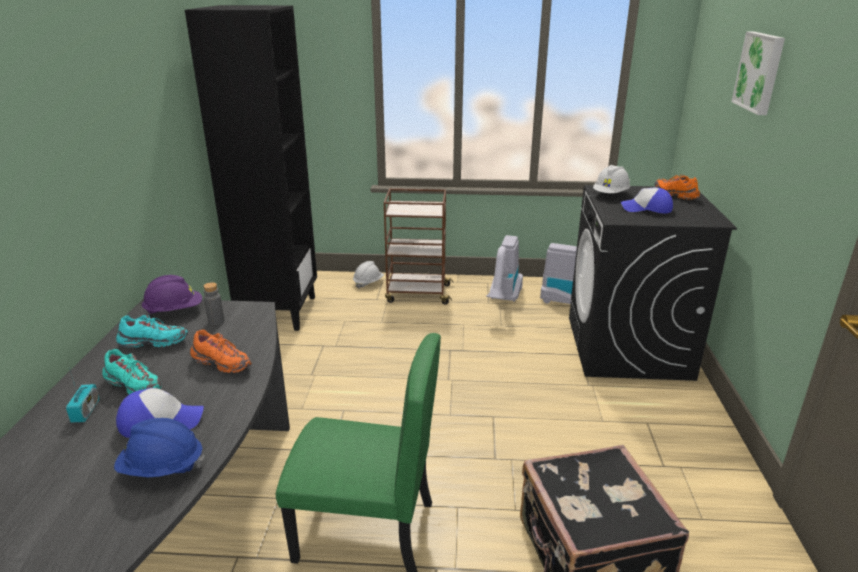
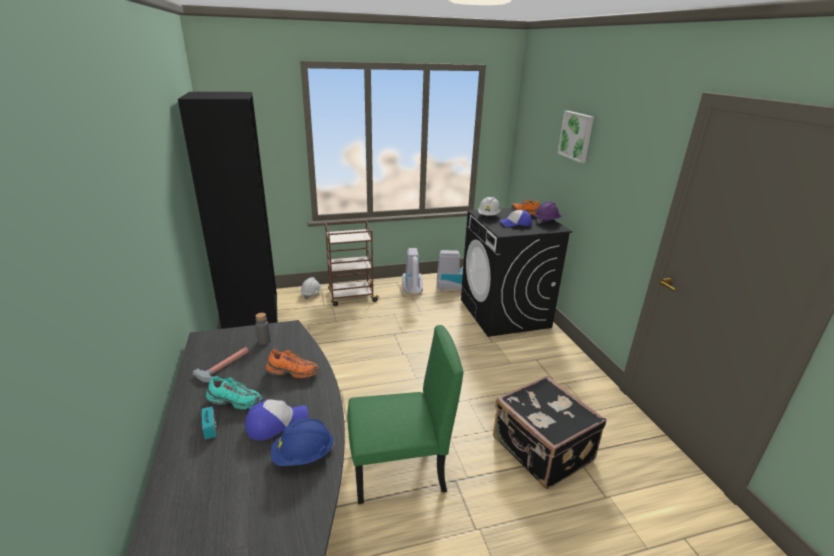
camera: 20 degrees left, 0 degrees up
turquoise shoe [116,315,188,348] -> hammer [193,347,249,383]
purple hard hat [142,275,202,315] -> purple hard hat moved to [535,202,562,224]

